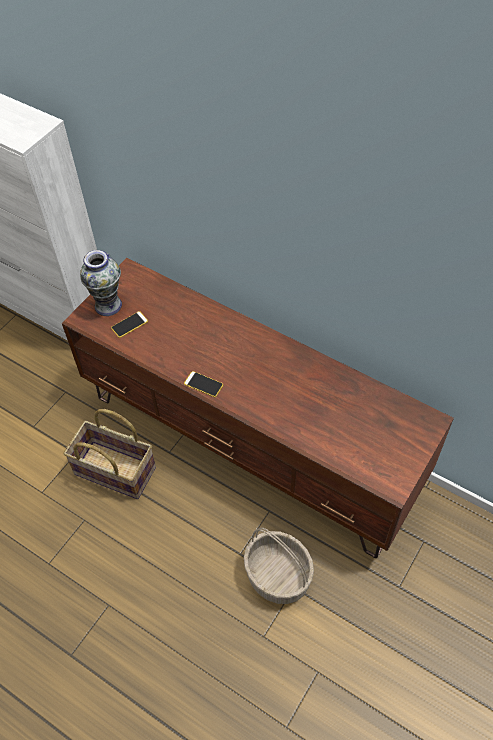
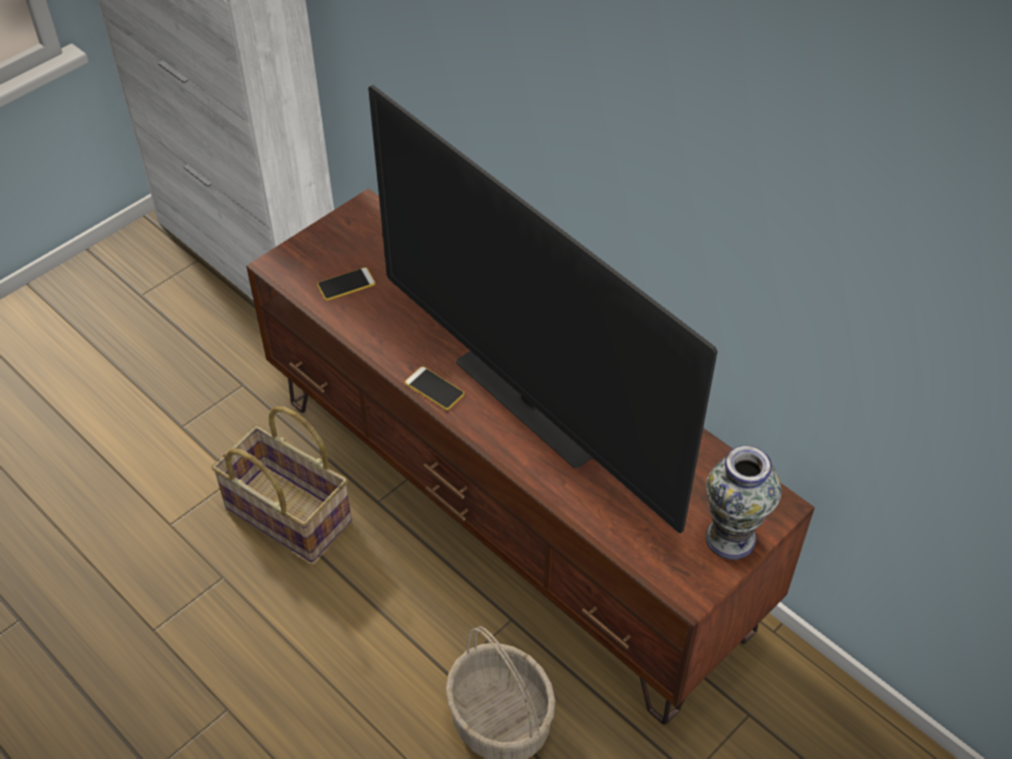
camera: 10 degrees right, 5 degrees down
vase [80,250,122,316] -> vase moved to [705,446,782,560]
none -> television [368,85,718,533]

